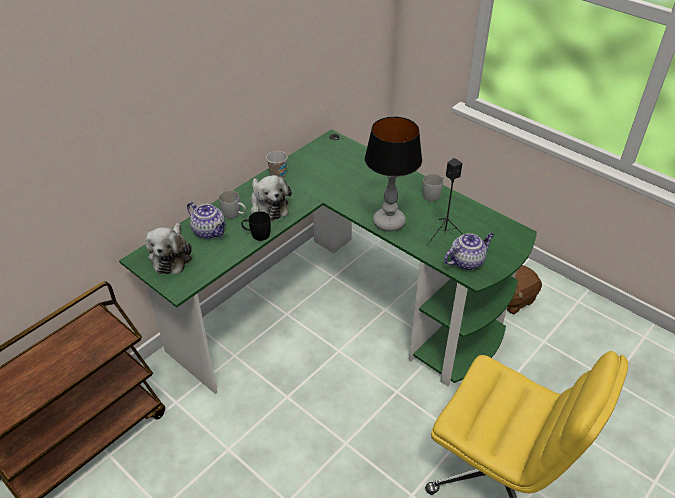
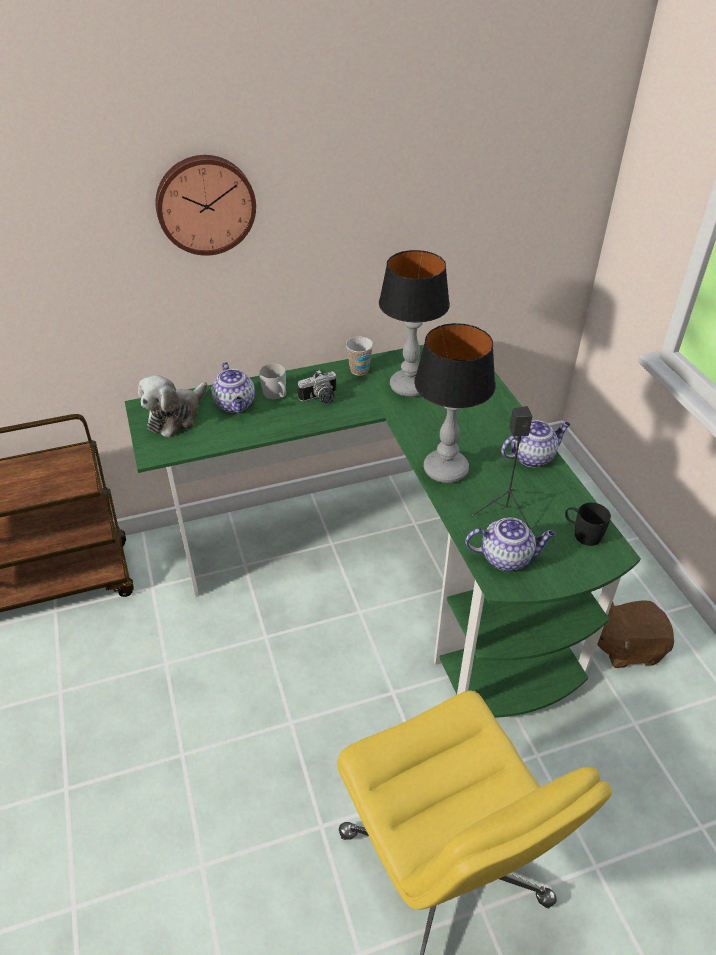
camera: 30 degrees right, 0 degrees up
black mug [241,211,271,241] -> black mug moved to [565,502,611,546]
plush toy [250,175,292,221] -> camera [297,370,336,404]
white mug [423,174,444,201] -> teapot [501,420,571,467]
none -> wall clock [155,155,256,256]
none -> table lamp [379,250,450,397]

